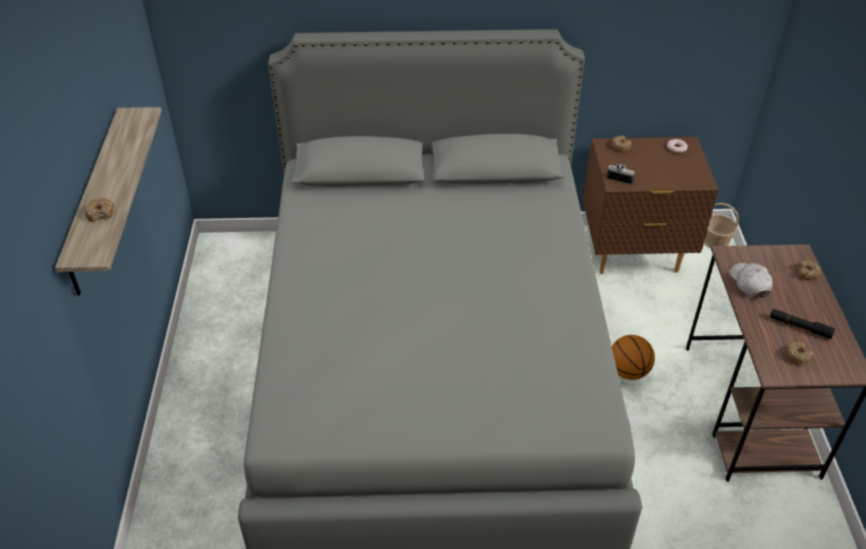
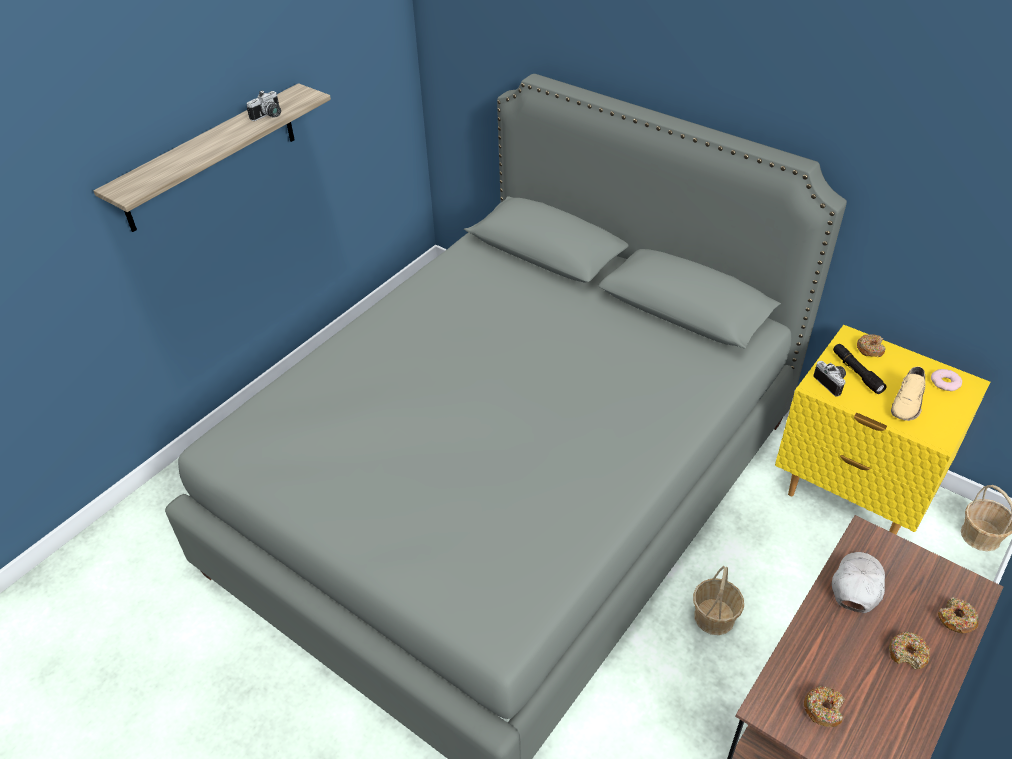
camera: 40 degrees right, 0 degrees up
donut [84,198,114,222] -> donut moved to [889,632,930,669]
brown nightstand [583,137,718,274] -> yellow nightstand [775,325,990,534]
basketball [612,335,655,380] -> basket [693,566,744,635]
black flashlight [770,309,835,339] -> black flashlight moved to [833,344,886,394]
none -> camera [246,90,281,121]
none -> beige shoe [891,366,926,421]

